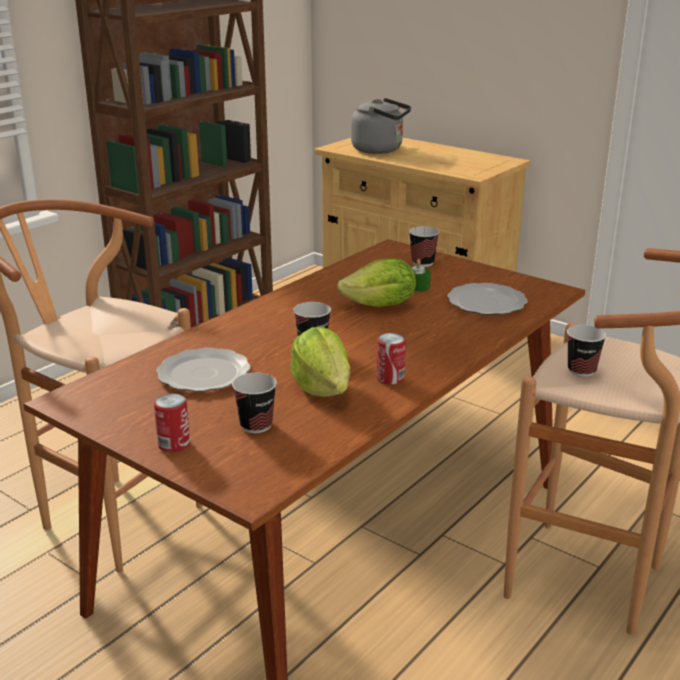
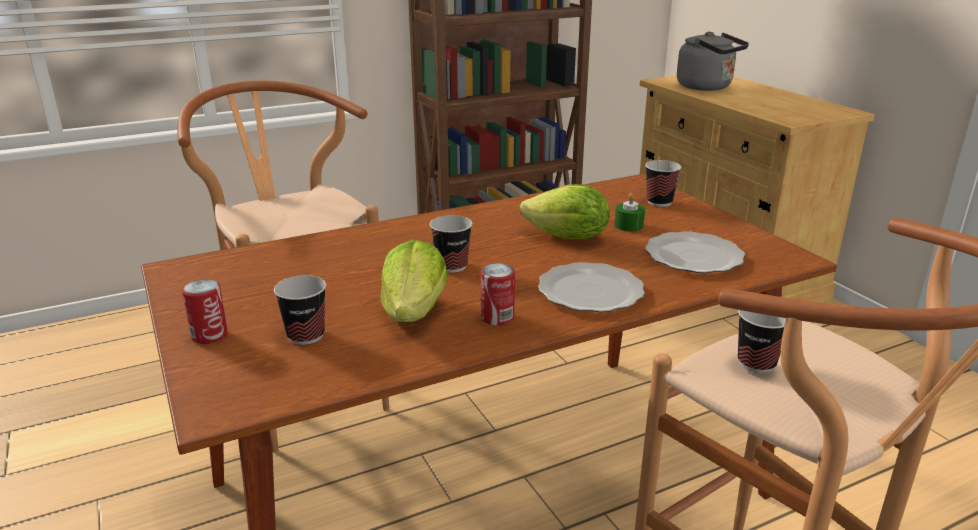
camera: 25 degrees right, 0 degrees up
plate [156,347,251,392] -> plate moved to [538,262,645,312]

